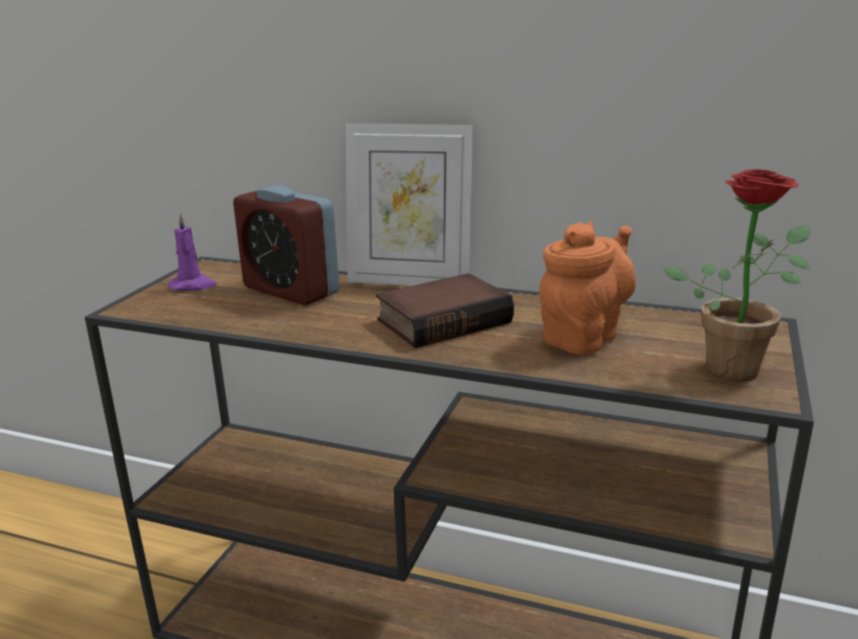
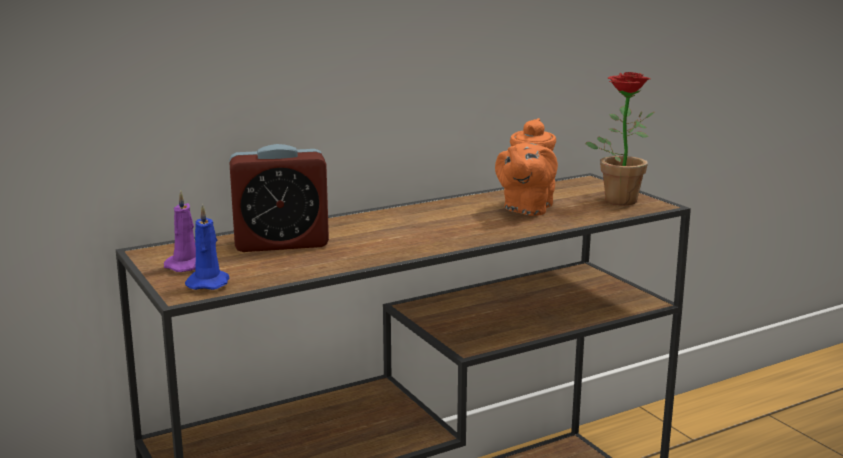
camera: 50 degrees left, 5 degrees down
picture frame [346,123,473,286] -> none
book [376,273,514,348] -> none
orange teapot [539,221,636,355] -> orange teapot turned 150 degrees counterclockwise [495,118,558,216]
none -> blue candle [185,204,229,290]

